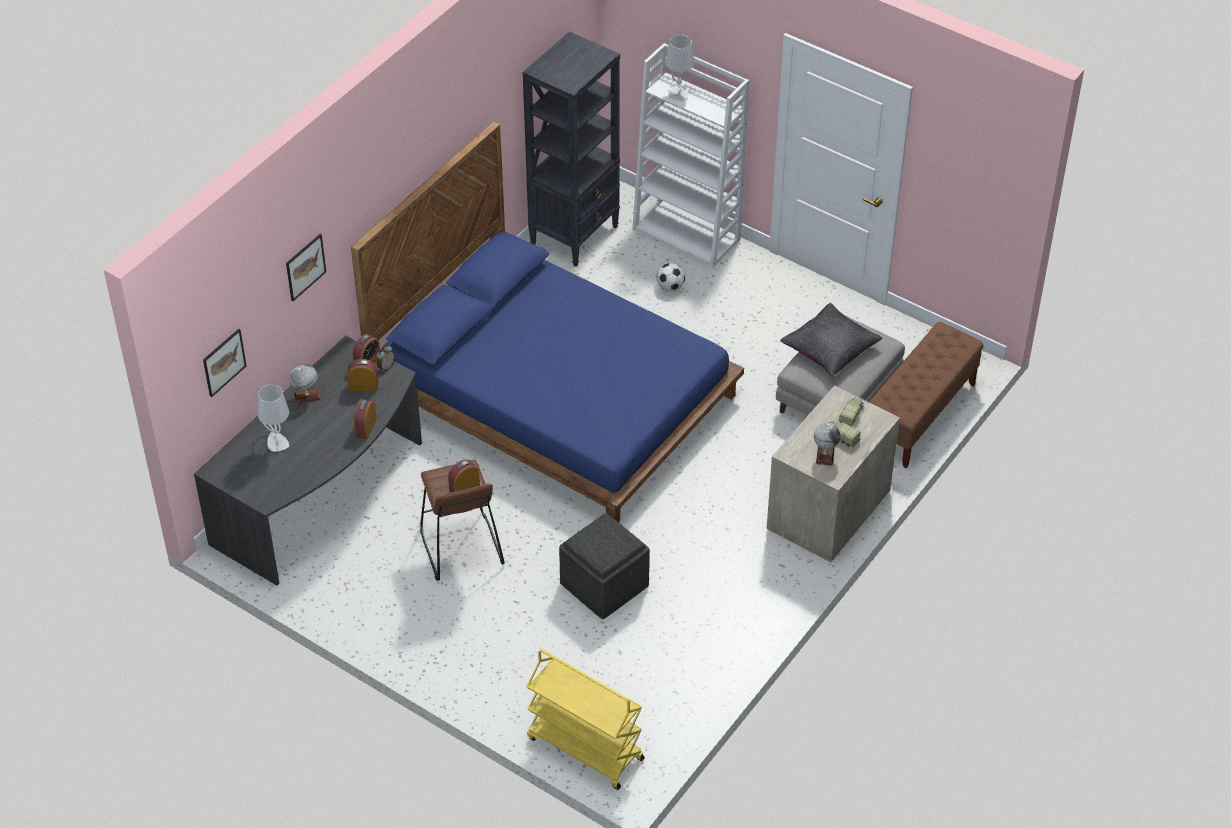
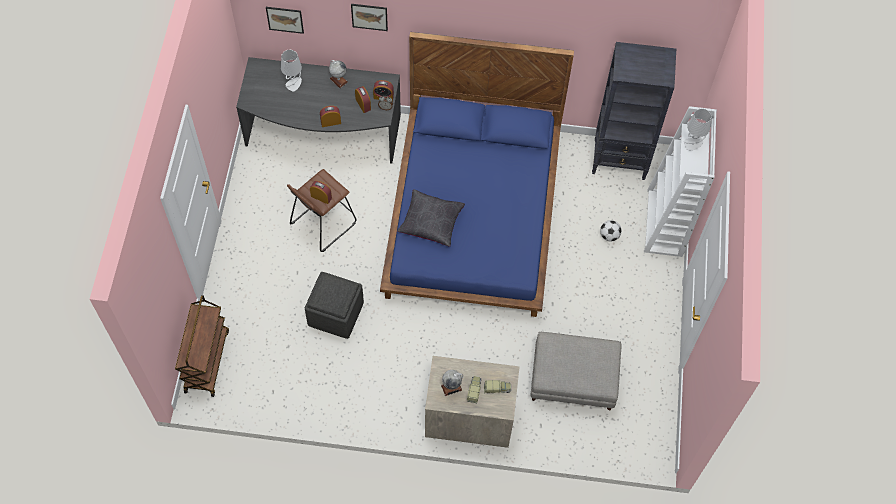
camera: 60 degrees right, 15 degrees up
yellow cart [526,649,645,790] -> brown cart [175,295,229,397]
black pillow [780,303,882,377] -> black pillow moved to [397,189,465,247]
brown bench [869,322,984,468] -> none

